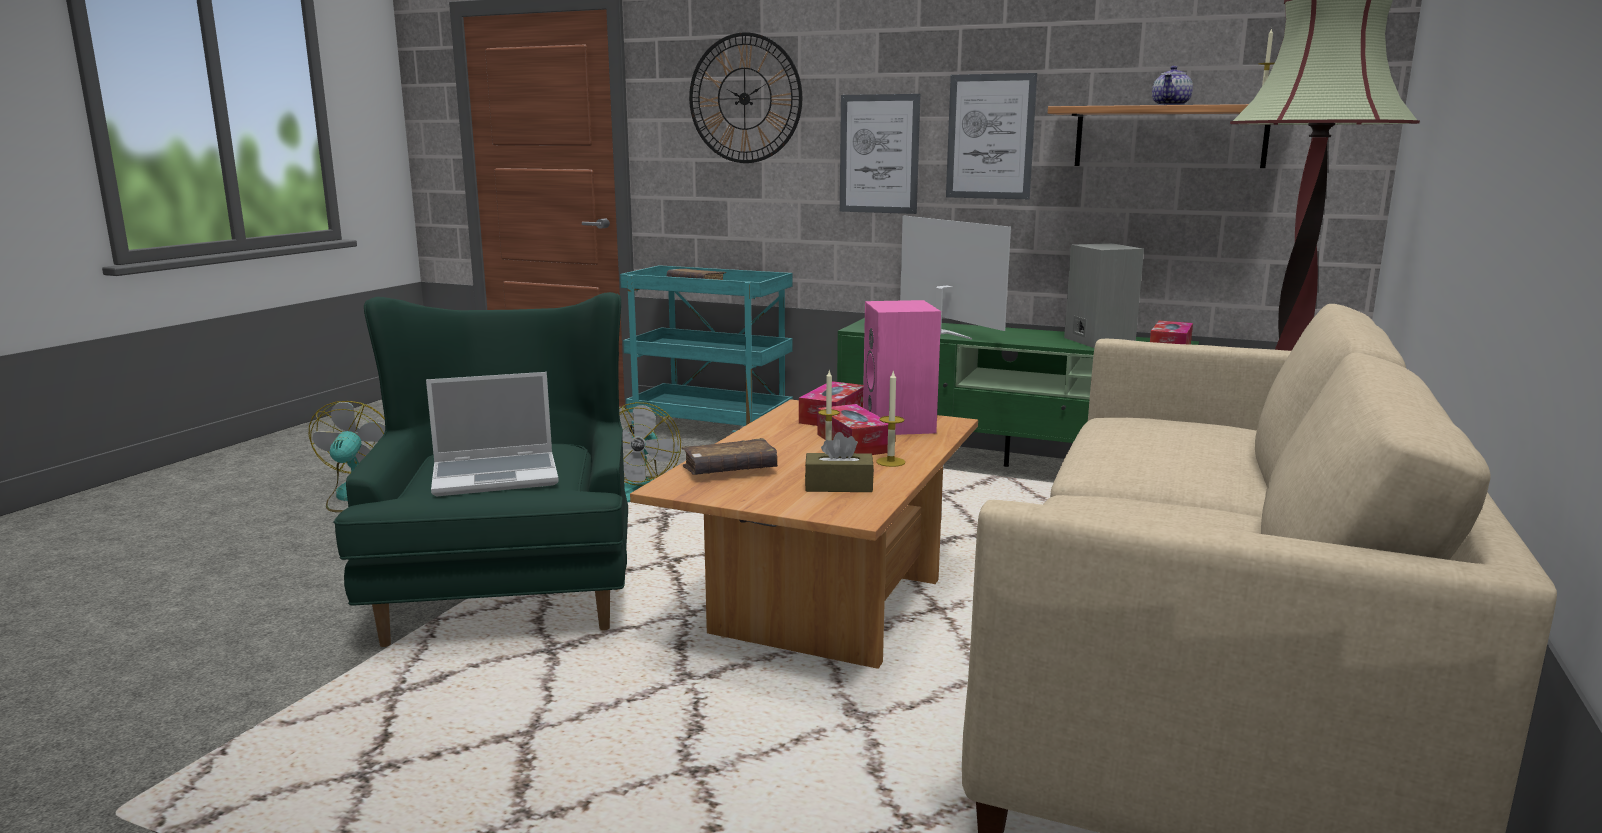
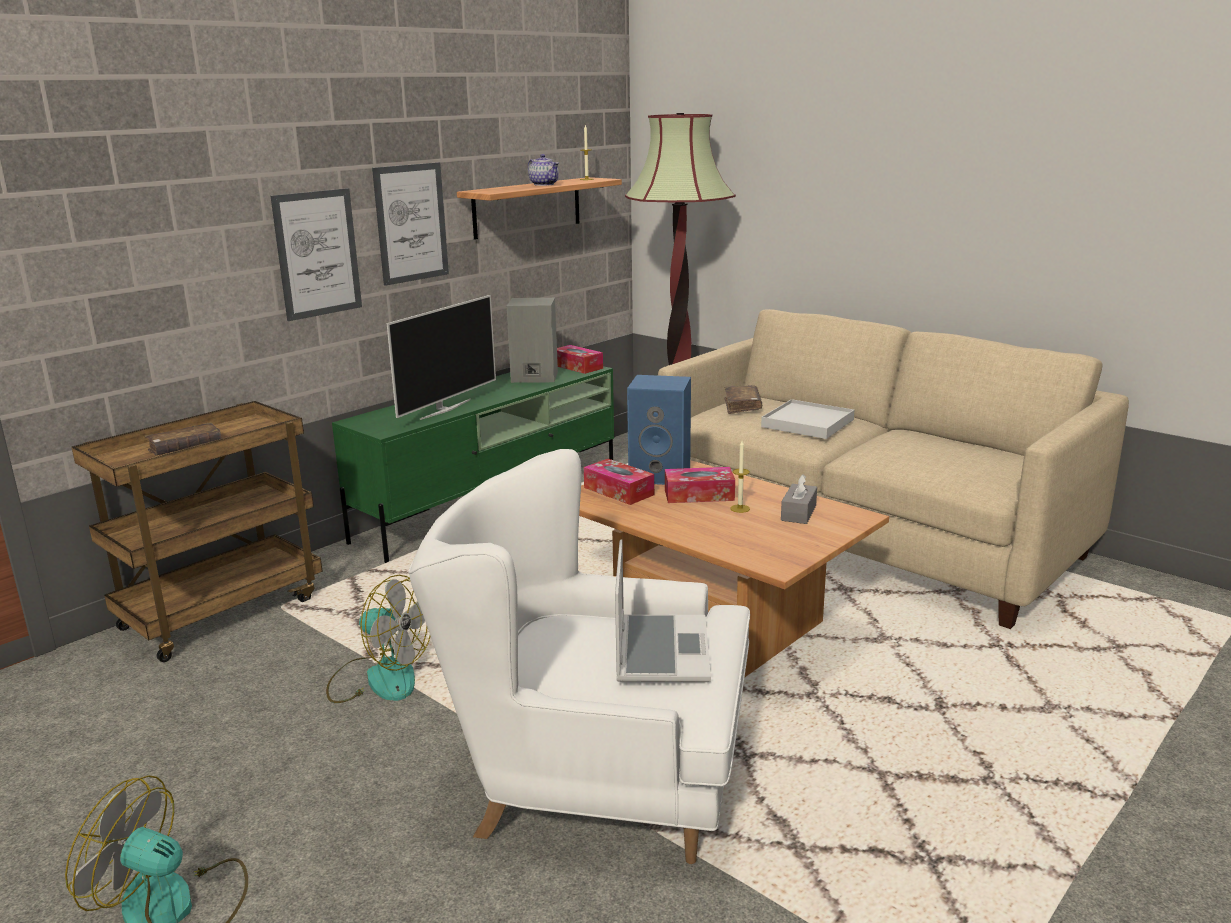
camera: 70 degrees left, 5 degrees up
green armchair [334,292,628,647] -> white armchair [408,449,750,864]
turquoise cart [620,265,793,434] -> brown cart [71,401,323,662]
brown book [681,438,778,475] -> brown book moved to [724,385,762,414]
wall clock [689,32,802,163] -> none
brown tissue box [805,432,874,492] -> grey tissue box [781,474,817,524]
pink speaker [863,300,941,435] -> blue speaker [627,375,691,485]
candle [876,372,905,467] -> none
television [900,215,1011,340] -> television turned 135 degrees clockwise [387,295,496,420]
none -> white tray [761,399,854,439]

